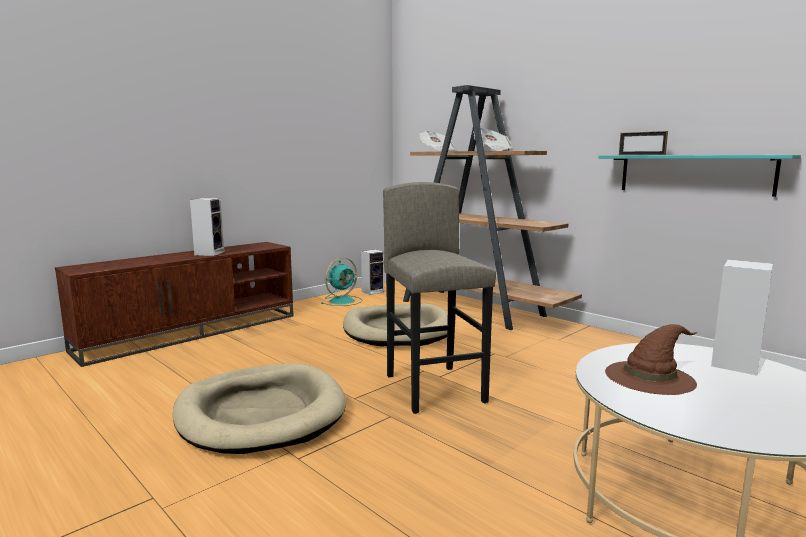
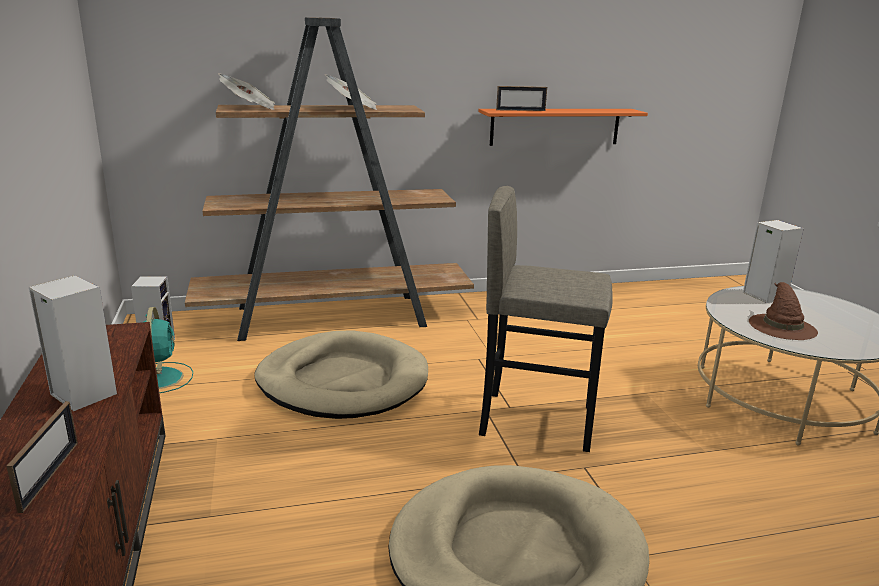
camera: 60 degrees left, 10 degrees up
turquoise shelf [598,155,801,197] -> orange shelf [478,109,648,146]
none -> picture frame [6,402,78,513]

